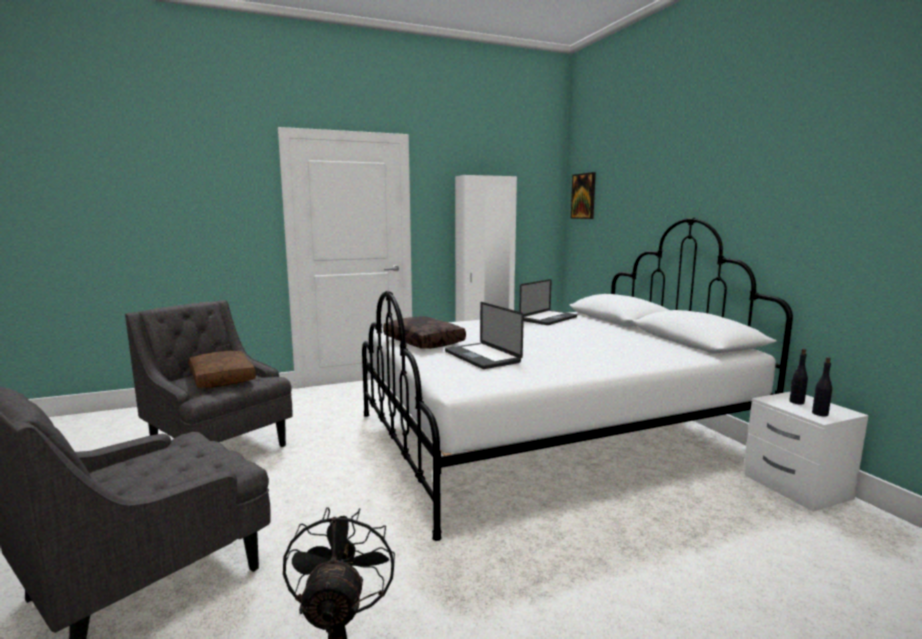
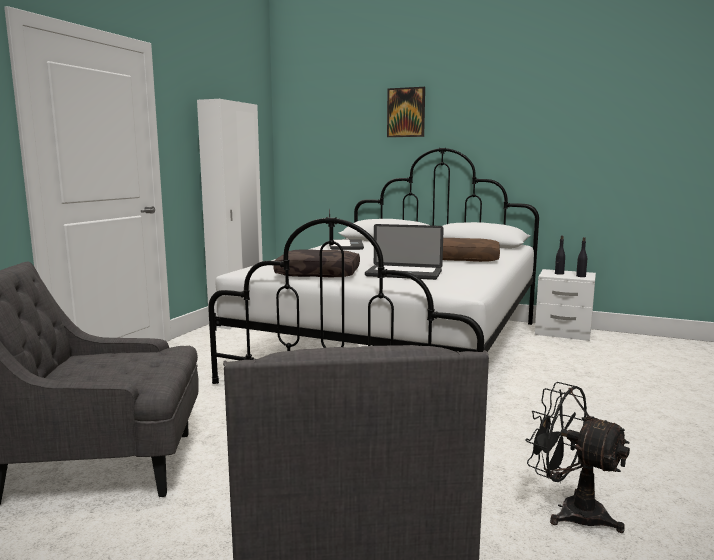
camera: 45 degrees left, 0 degrees up
brown pillow [189,351,256,388] -> brown pillow moved to [443,238,500,262]
picture [571,172,596,219] -> picture moved to [387,87,425,137]

